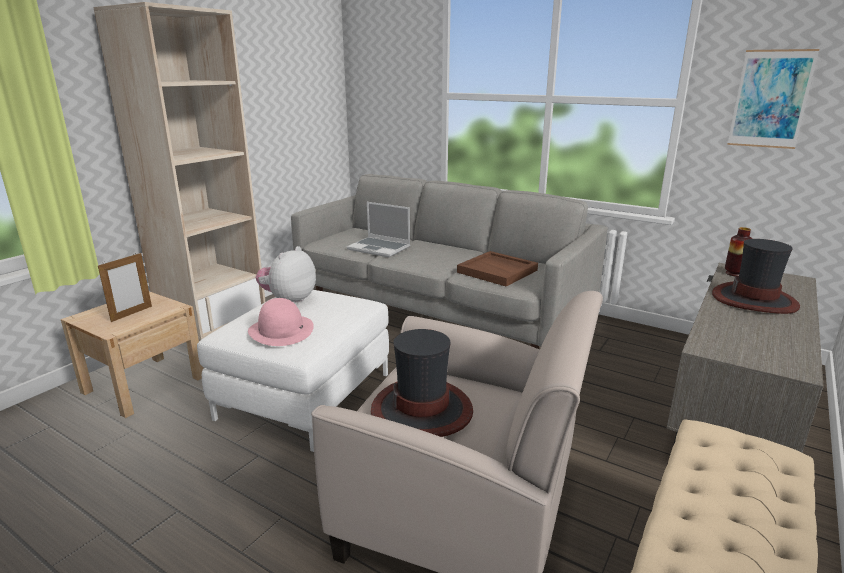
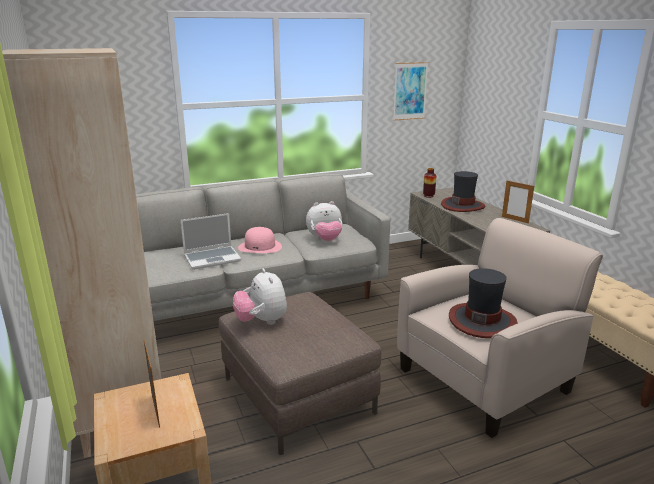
camera: 55 degrees left, 0 degrees up
white ottoman [197,290,389,452] -> brown ottoman [219,292,381,455]
pink hat [248,298,314,346] -> pink hat moved to [238,227,282,253]
brown tray [457,251,538,287] -> plush toy [306,201,343,241]
none -> picture frame [502,180,534,223]

